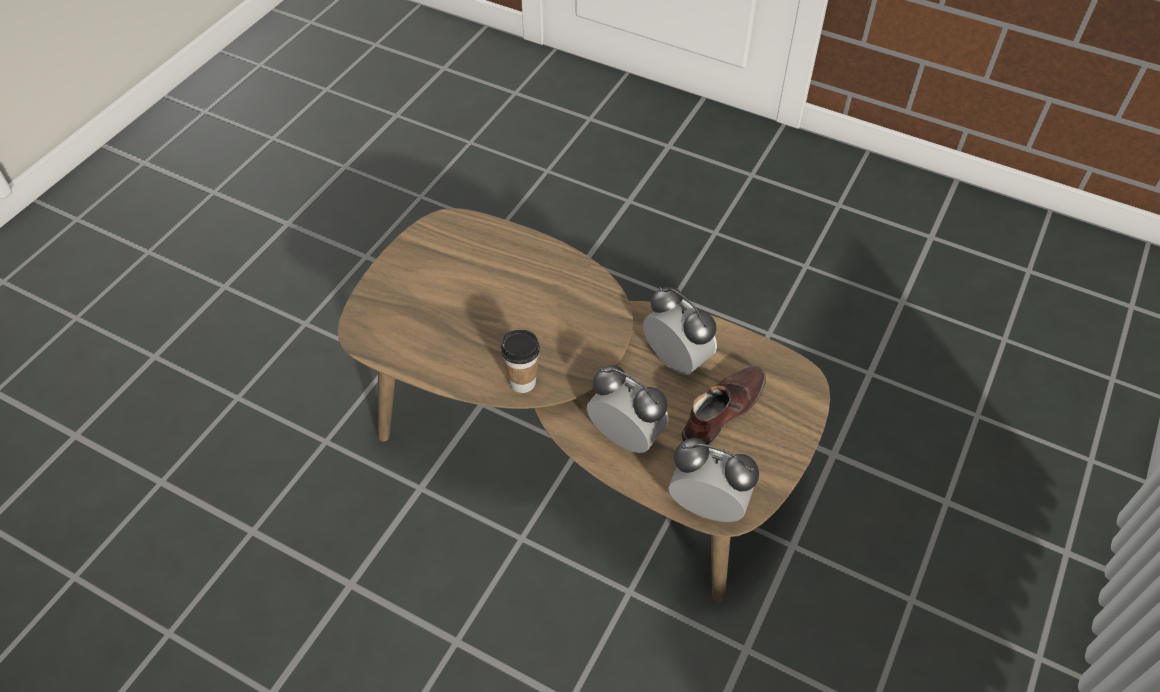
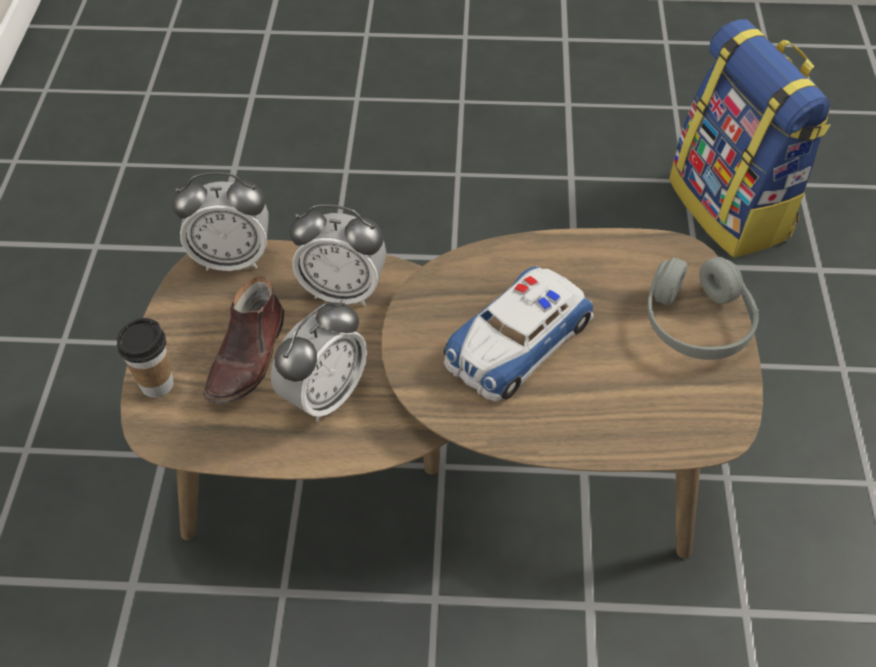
camera: 155 degrees right, 0 degrees up
cup [501,330,540,393] -> cup moved to [117,318,173,398]
alarm clock [643,287,717,375] -> alarm clock turned 75 degrees counterclockwise [271,300,367,422]
none -> toy car [444,266,594,401]
none -> grey headphones [648,257,759,360]
none -> backpack [669,19,831,258]

